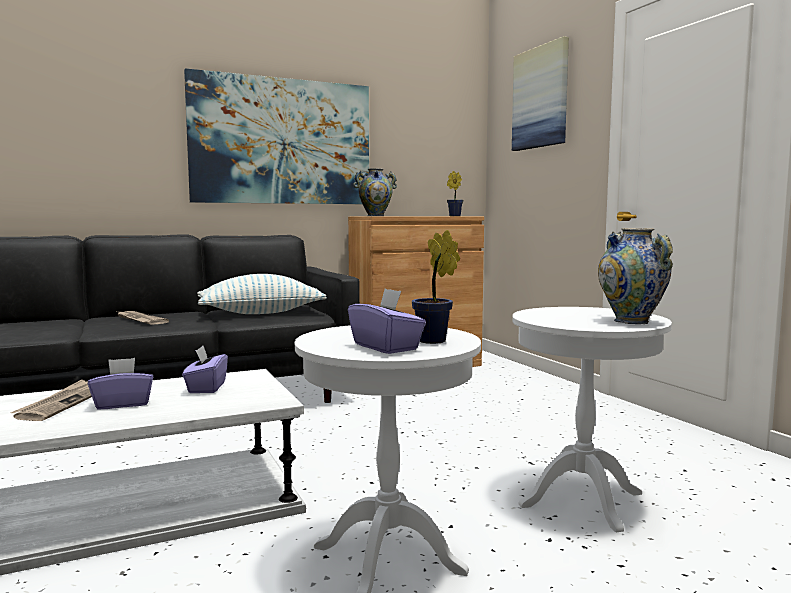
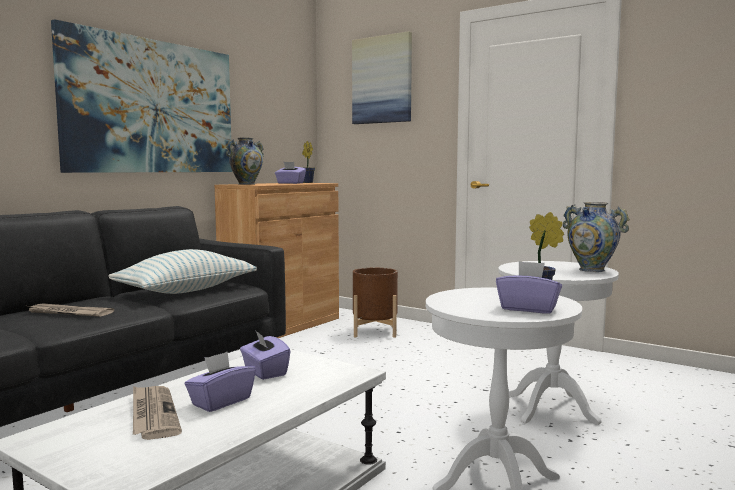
camera: 30 degrees left, 0 degrees up
none -> purple tissue box [275,162,306,184]
none -> brown planter [353,268,398,338]

